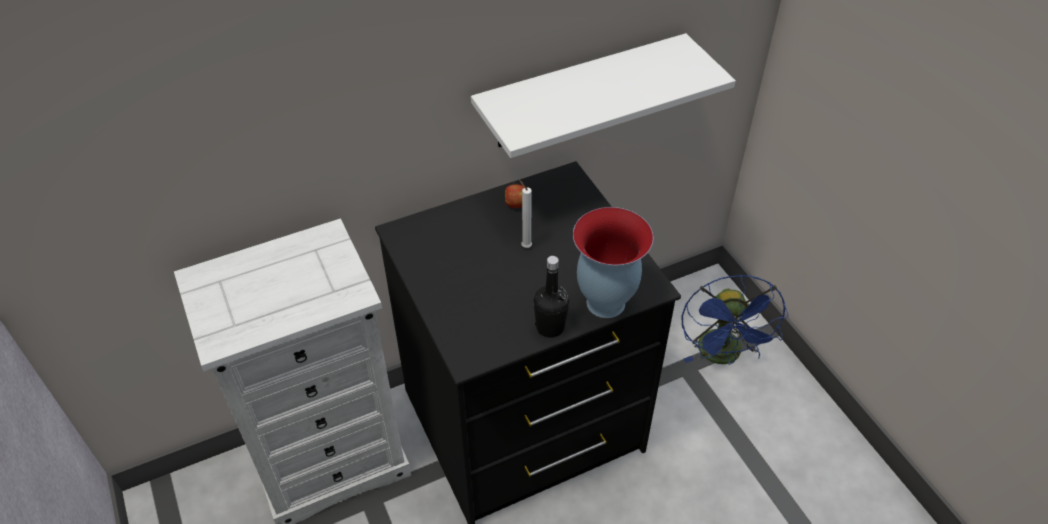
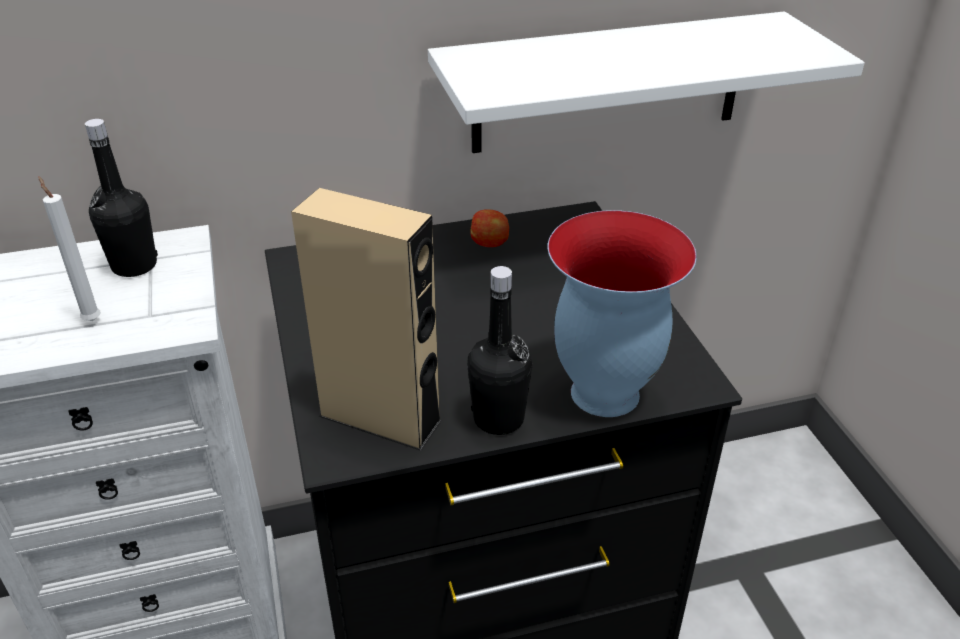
camera: 10 degrees right, 10 degrees down
white candle [519,180,532,248] -> white candle moved to [38,177,101,321]
blue fan [681,275,788,365] -> none
none -> black bottle [85,119,158,277]
none -> beige speaker [291,188,442,451]

